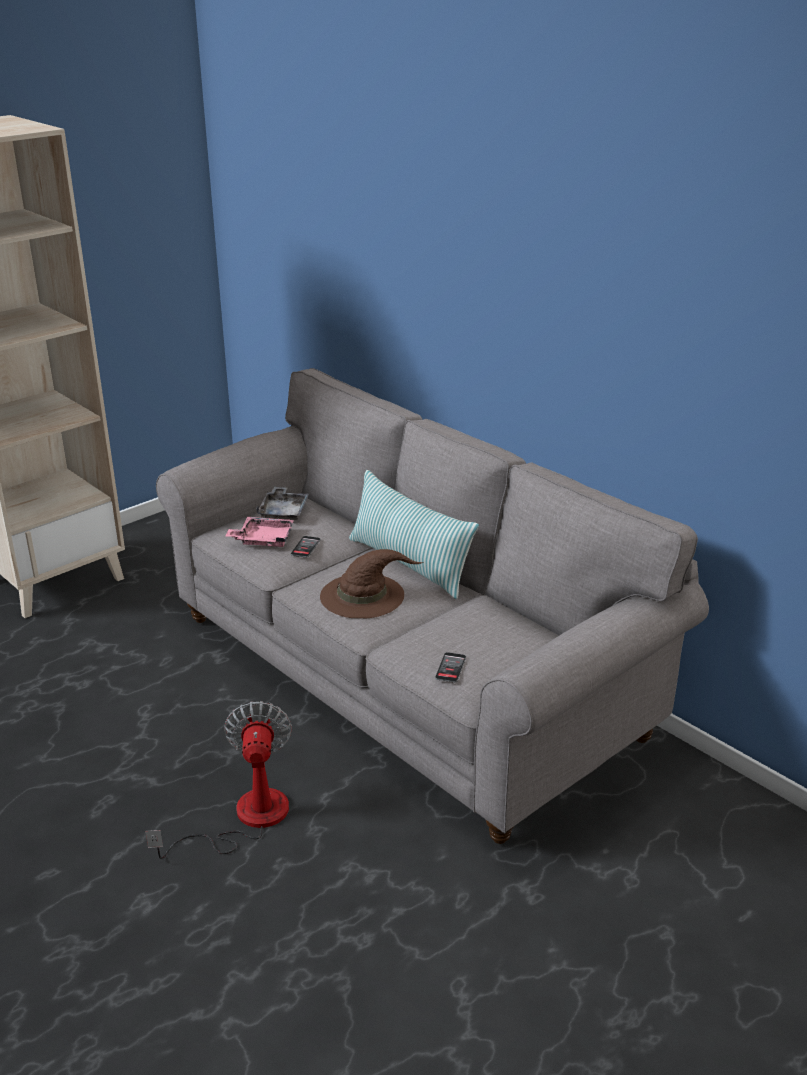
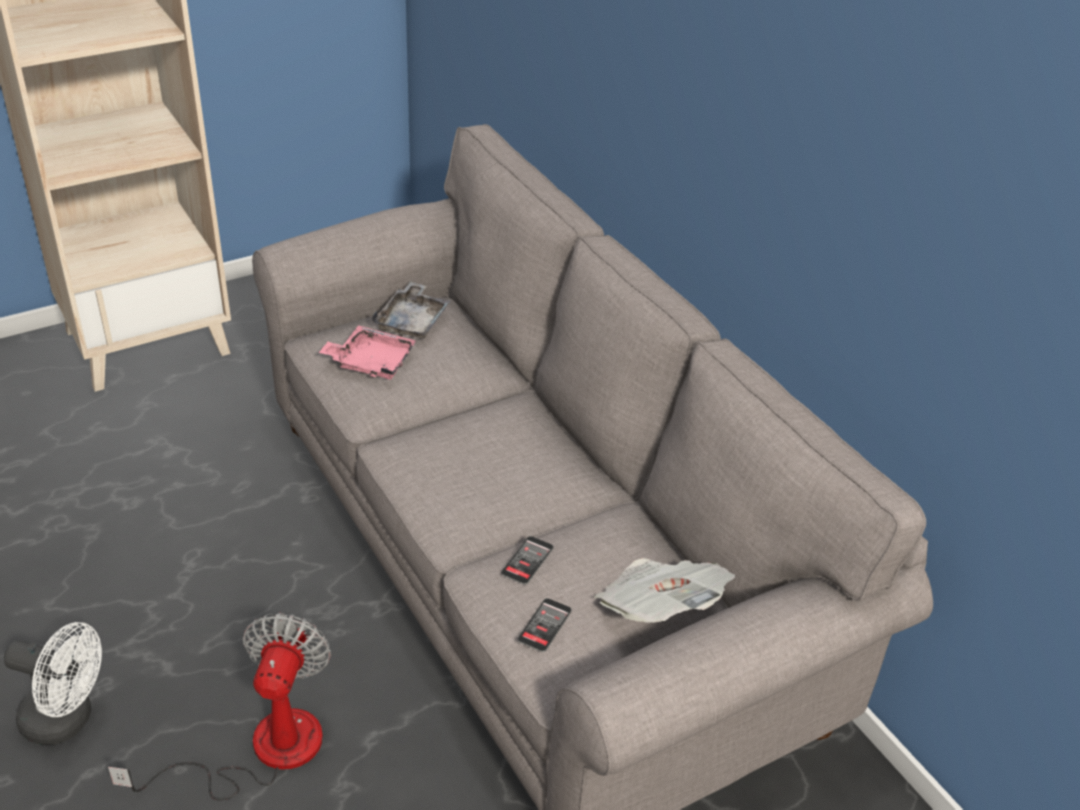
camera: 10 degrees right, 10 degrees up
phone [291,536,321,558] -> phone moved to [501,536,554,585]
brown hat [320,549,423,618] -> none
pillow [349,470,479,599] -> none
none -> white fan [4,622,102,745]
none -> newspaper [594,558,735,623]

